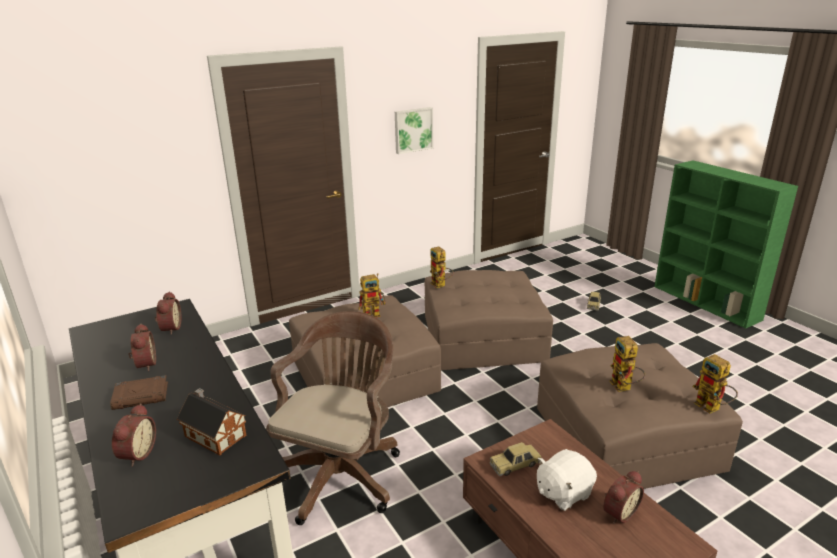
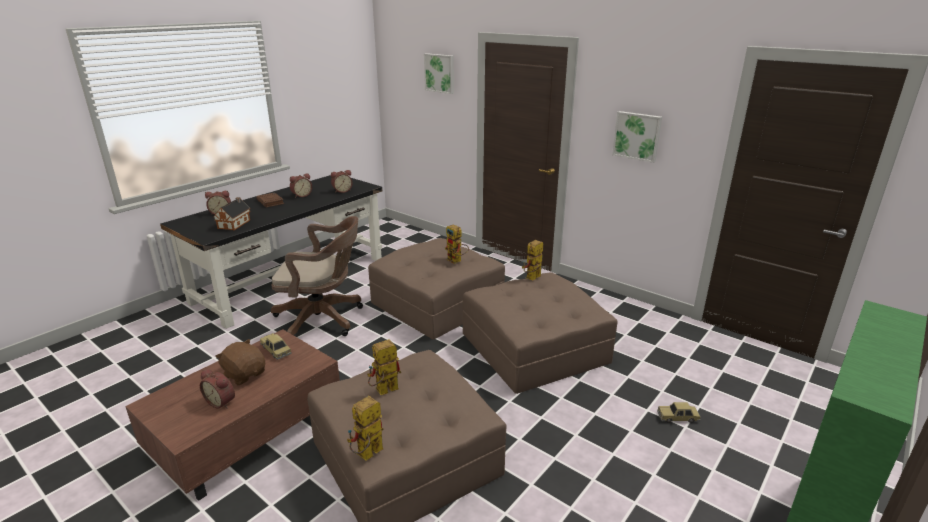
camera: 70 degrees right, 0 degrees up
white plush toy [537,449,597,511] -> brown plush toy [215,339,265,385]
none -> picture [424,53,454,94]

